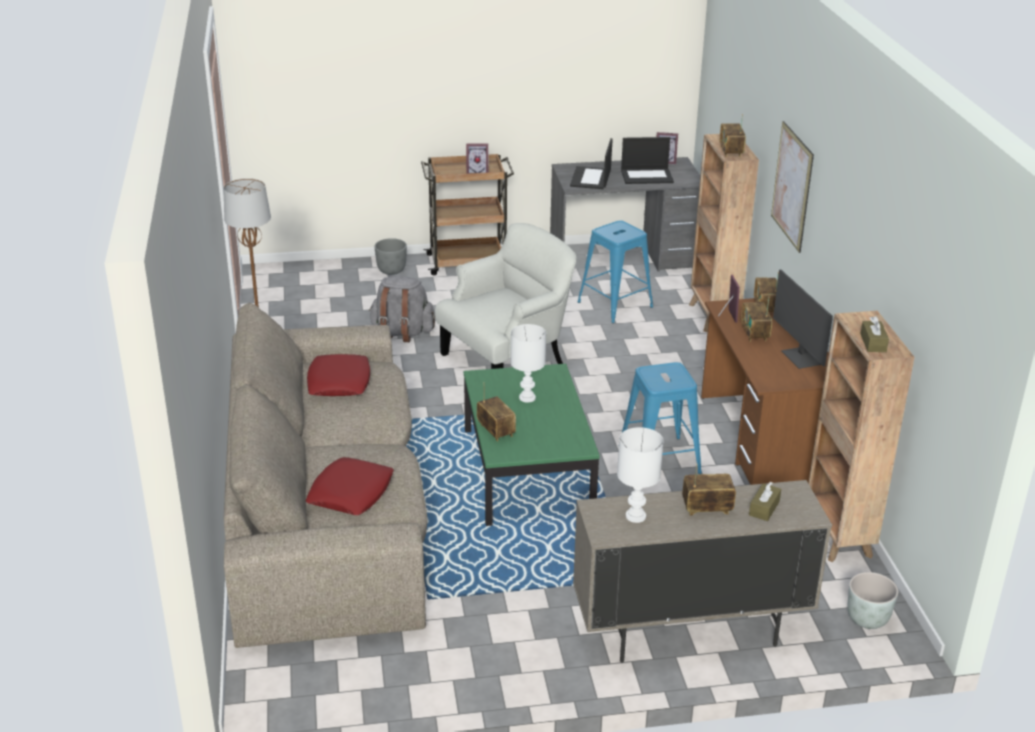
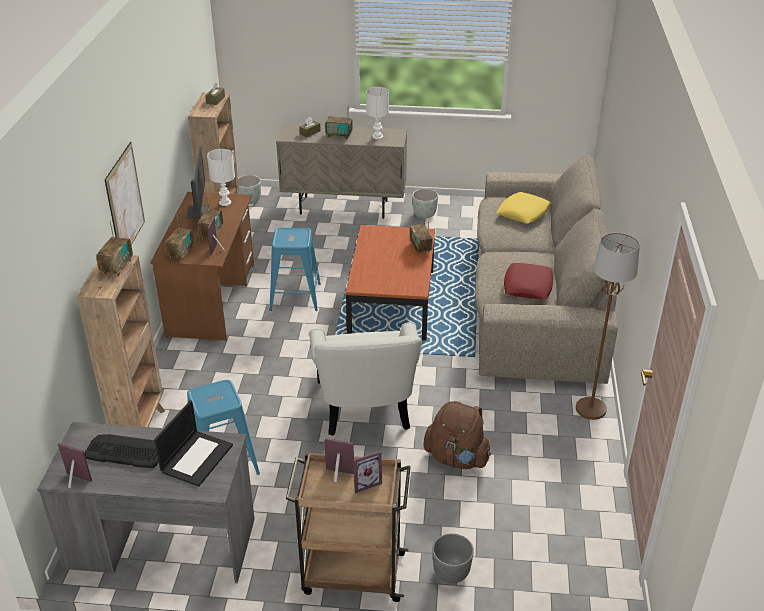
camera: 165 degrees left, 5 degrees up
red pillow [306,457,394,515] -> yellow pillow [497,192,551,223]
grey backpack [369,276,435,342] -> brown backpack [424,401,491,469]
white armchair [435,223,577,369] -> white armchair turned 75 degrees counterclockwise [309,322,422,436]
green coffee table [464,364,600,526] -> brown coffee table [345,225,435,340]
white table lamp [510,324,546,403] -> white table lamp moved to [207,149,235,206]
laptop [621,137,674,184] -> keyboard [84,434,159,468]
none -> picture frame [353,451,382,493]
none -> grey planter [412,189,438,218]

